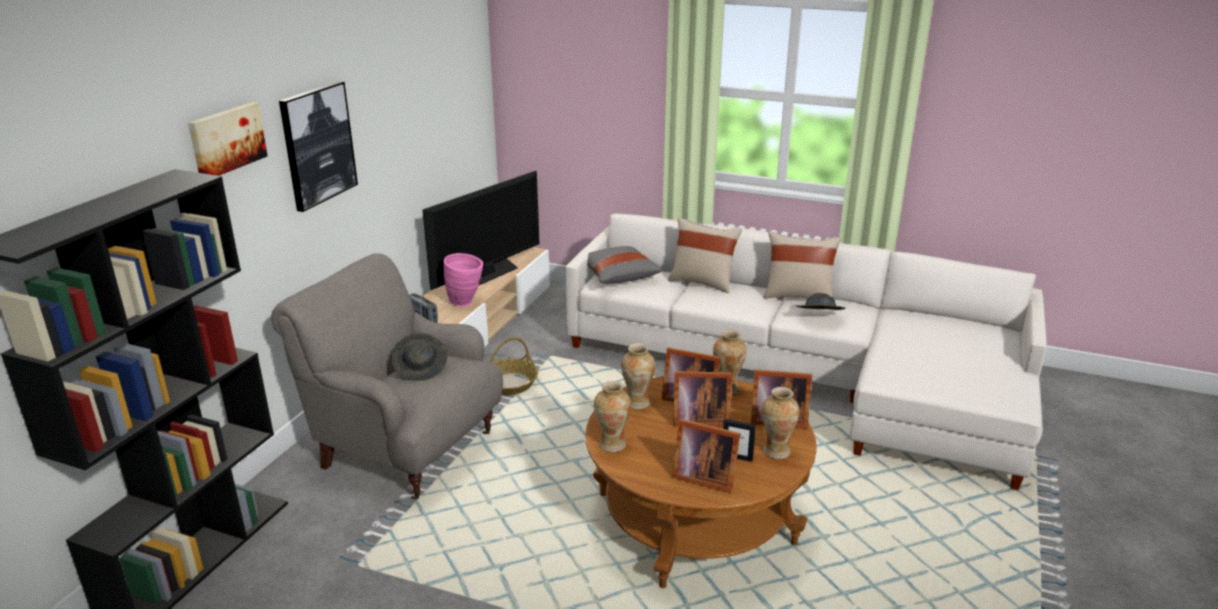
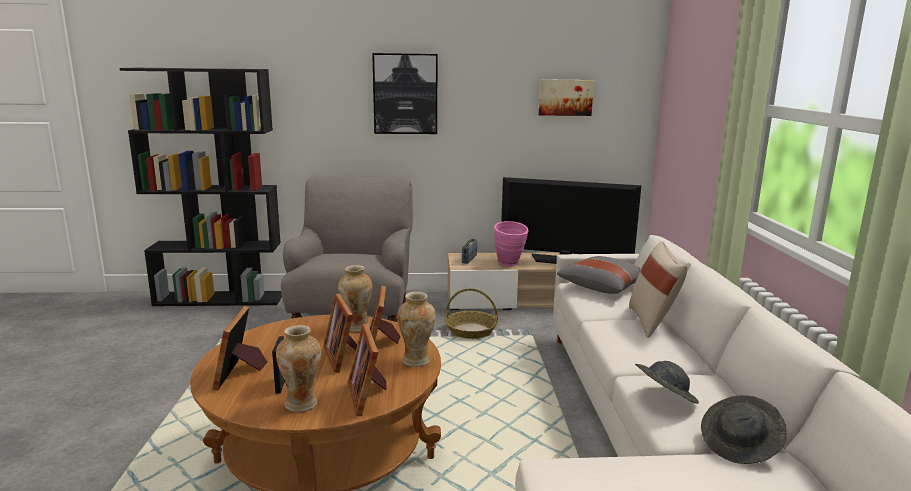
camera: 65 degrees right, 10 degrees down
picture [188,102,268,176] -> picture moved to [538,79,594,116]
grey hat [391,333,448,381] -> grey hat moved to [701,395,787,464]
vase [594,381,631,452] -> none
beige pillow [763,232,841,299] -> none

